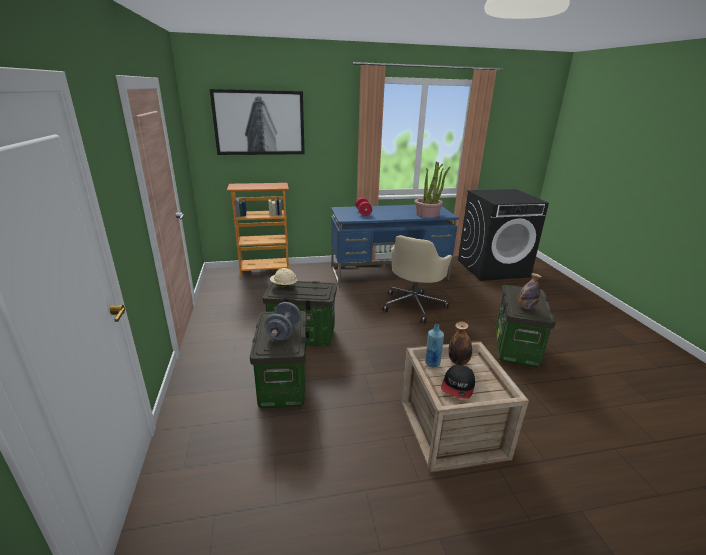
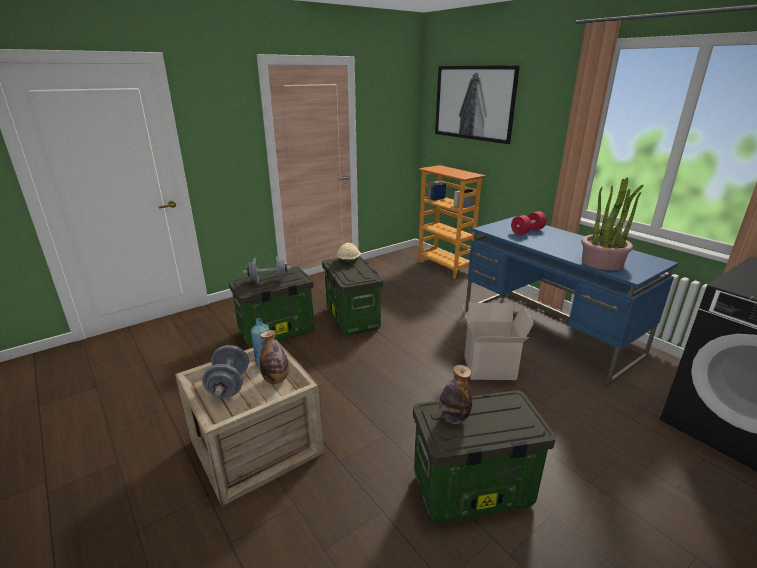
camera: 65 degrees right, 0 degrees up
beige office chair [382,235,452,323] -> cardboard box [462,303,534,380]
cap [441,365,475,399] -> grey dumbbell [202,345,249,398]

